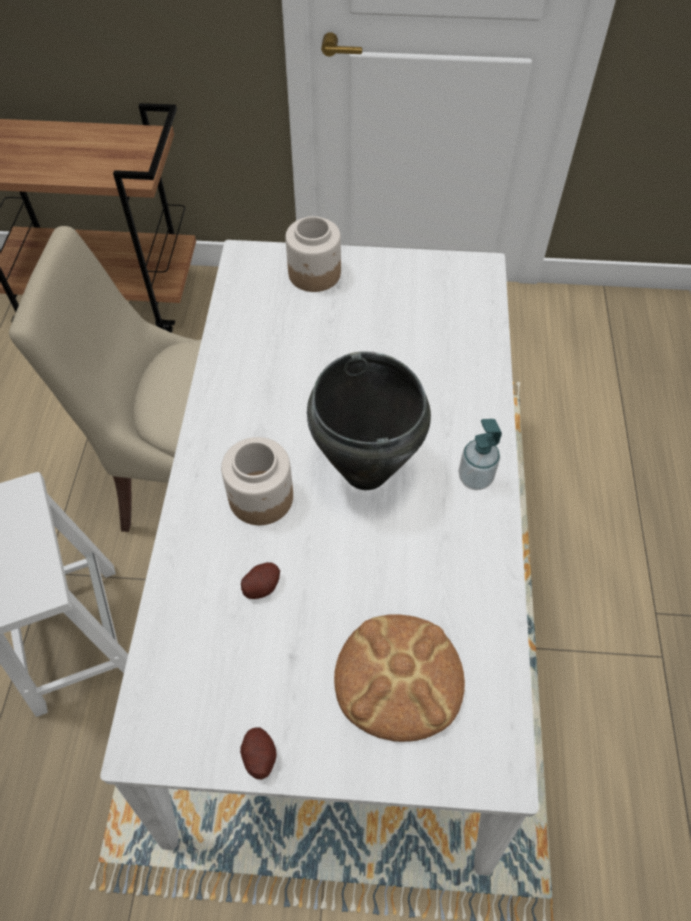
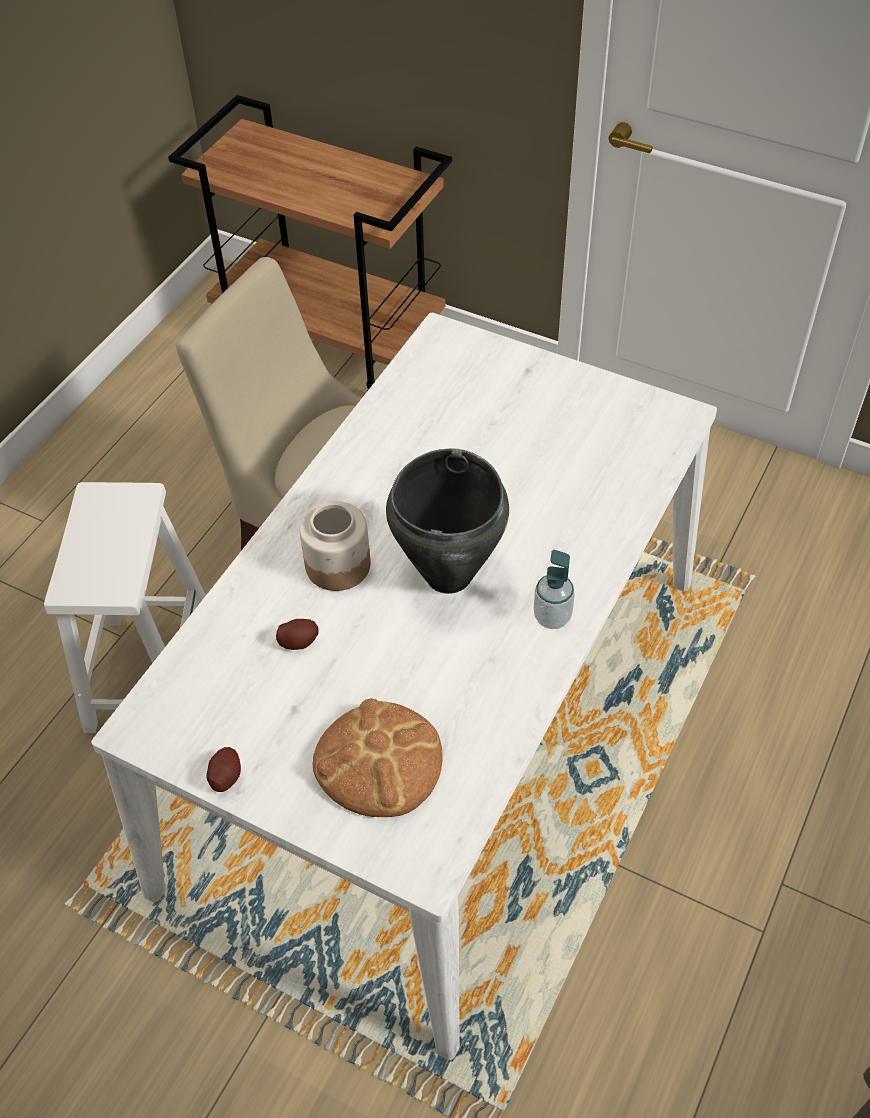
camera: 25 degrees right, 5 degrees down
jar [285,216,341,292] -> none

